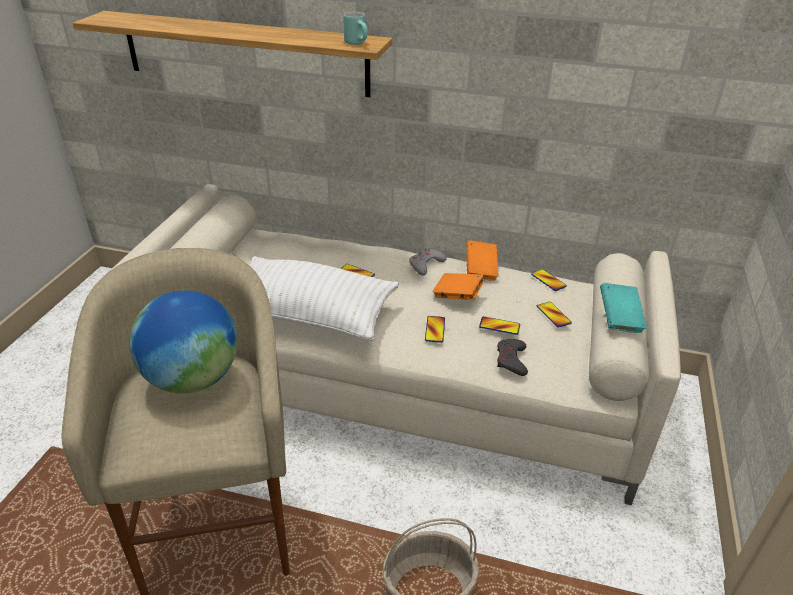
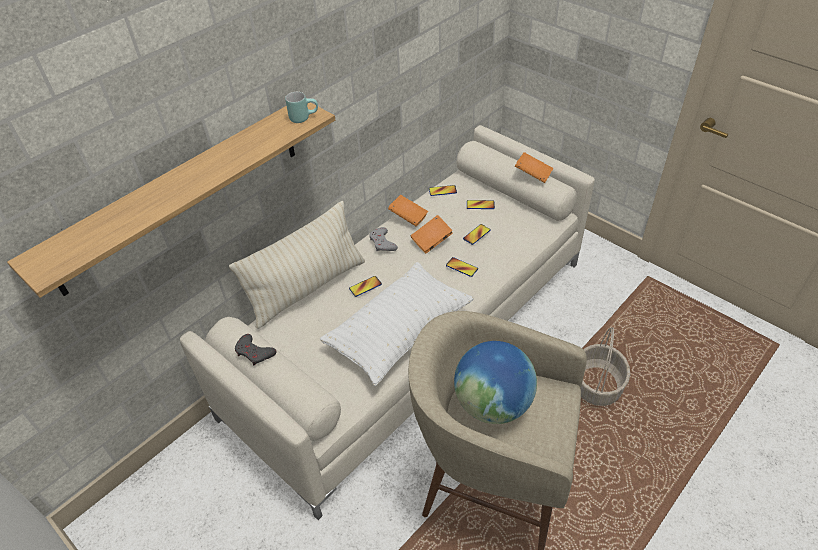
camera: 60 degrees left, 10 degrees up
grey game controller [497,339,528,376] -> grey game controller moved to [235,334,276,365]
turquoise book [600,283,647,333] -> orange book [515,152,553,183]
none -> beige pillow [229,201,365,329]

